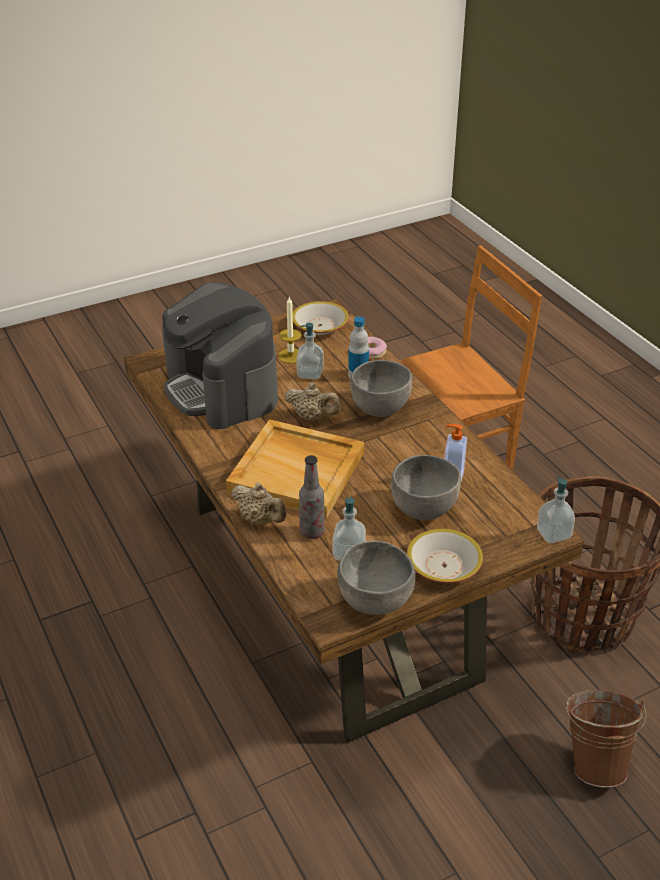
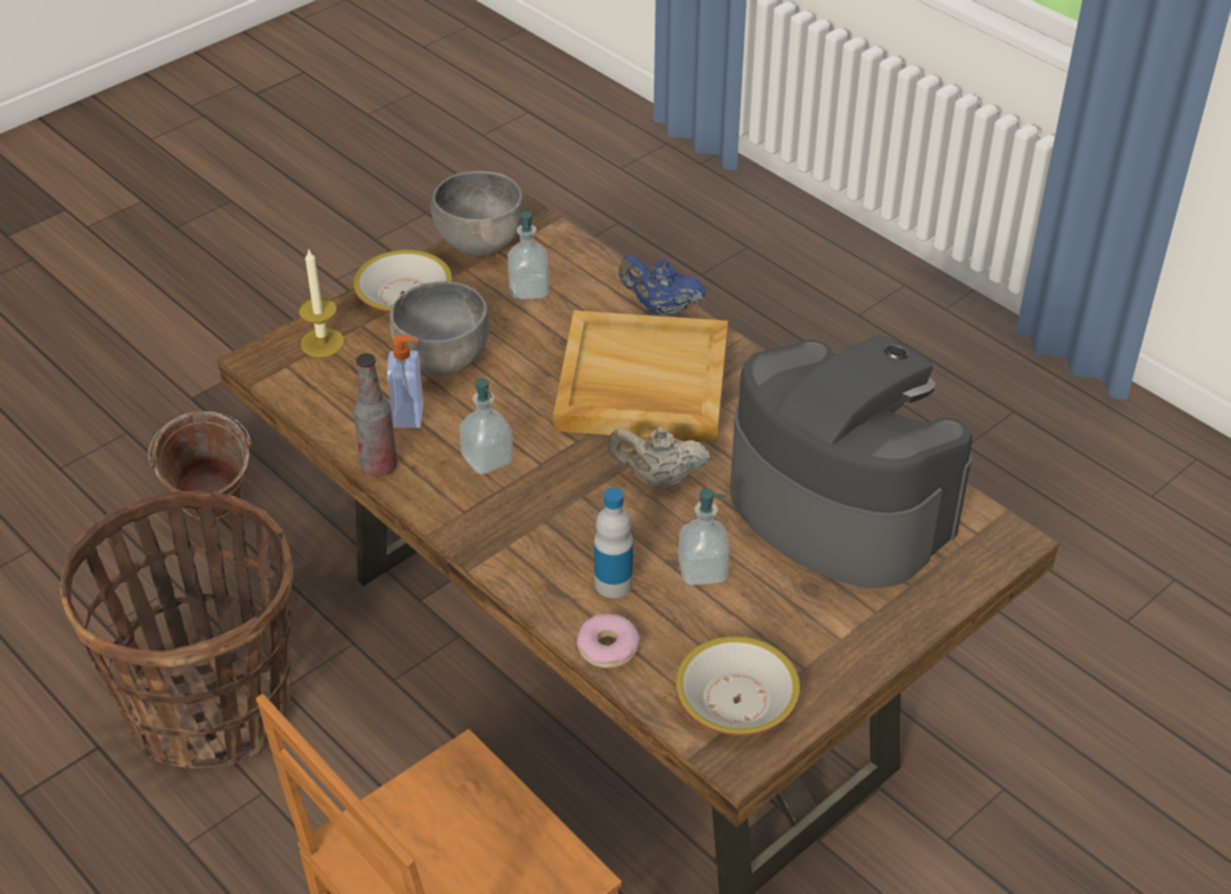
camera: 165 degrees right, 5 degrees up
beige teapot [231,483,286,525] -> blue teapot [619,256,706,317]
candle [278,297,301,364] -> candle moved to [299,250,345,357]
bottle [299,455,325,539] -> bottle moved to [353,353,397,477]
grey bowl [350,360,412,417] -> none
soap dispenser [537,477,575,543] -> soap dispenser moved to [459,378,513,475]

